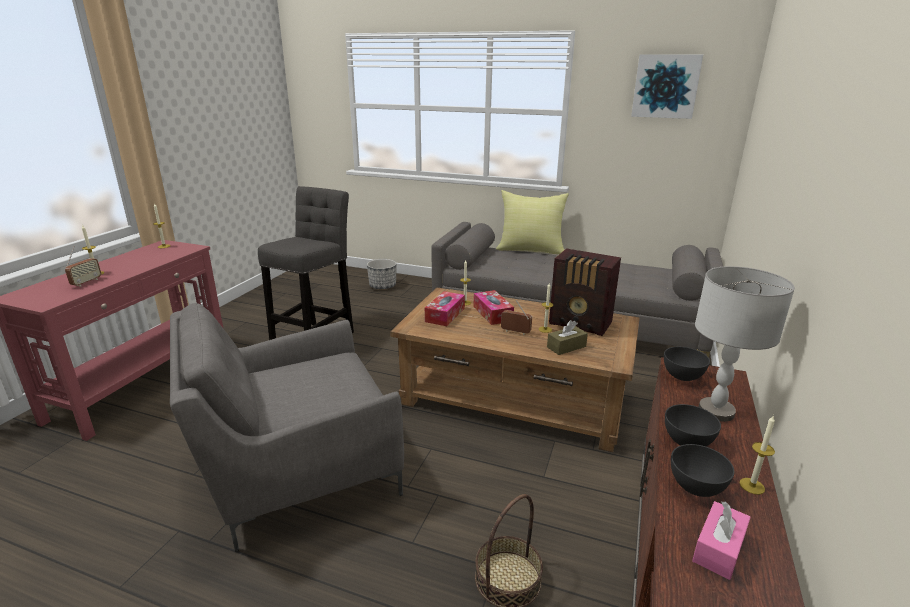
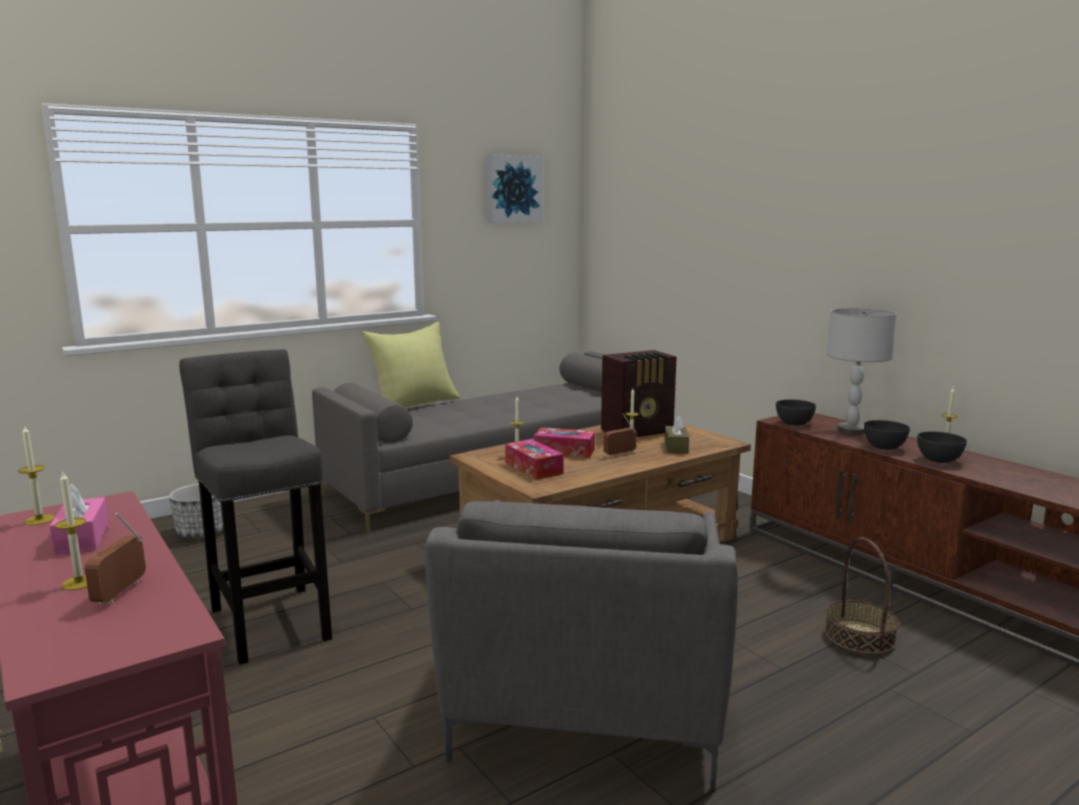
camera: 55 degrees left, 10 degrees down
radio [65,246,101,287] -> radio turned 135 degrees counterclockwise [85,512,146,604]
pink tissue box [692,501,751,580] -> pink tissue box moved to [49,483,109,555]

